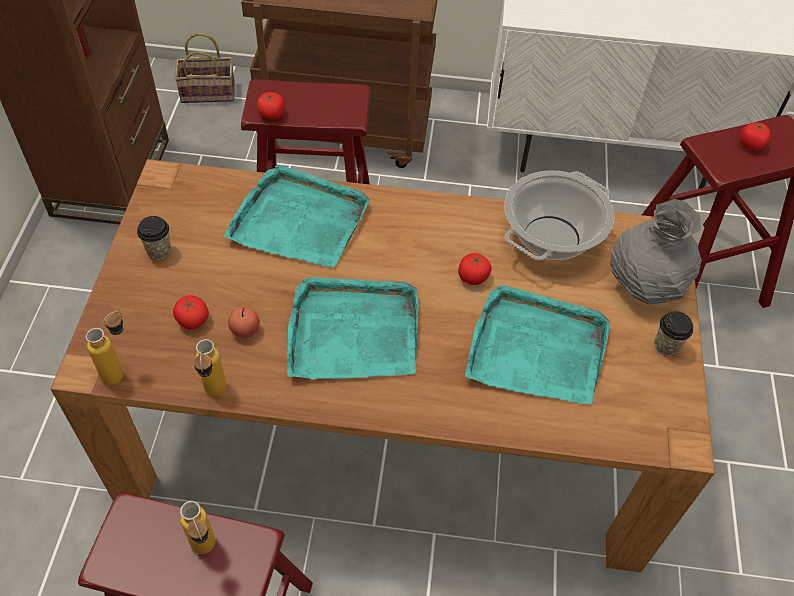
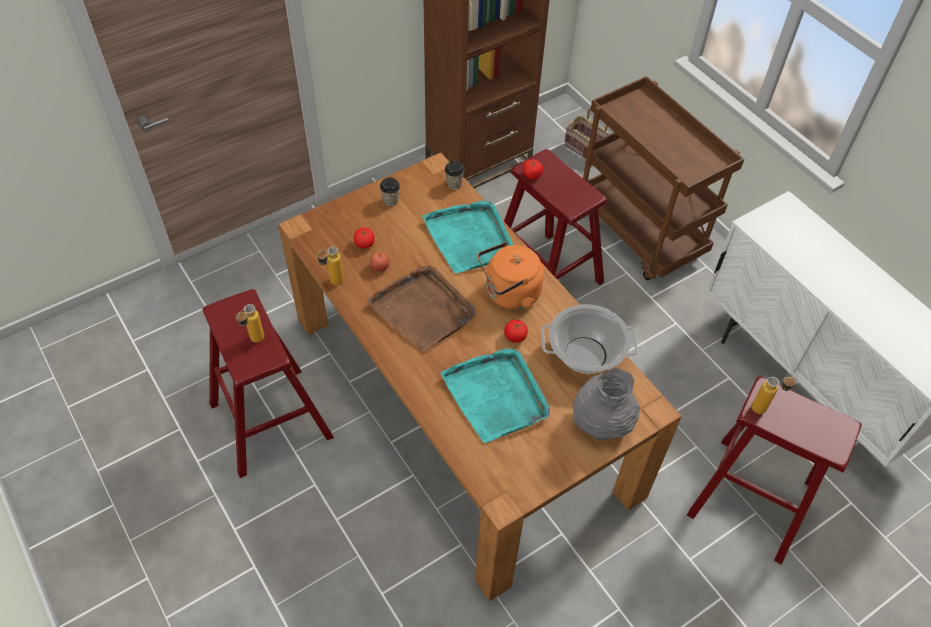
camera: 50 degrees right, 0 degrees up
bottle [86,311,124,385] -> bottle moved to [751,376,797,414]
turquoise tray [287,277,419,379] -> brown tray [367,265,476,352]
cup [654,311,693,356] -> cup moved to [445,161,464,189]
tomato [740,122,771,150] -> none
none -> orange kettle [478,242,544,310]

